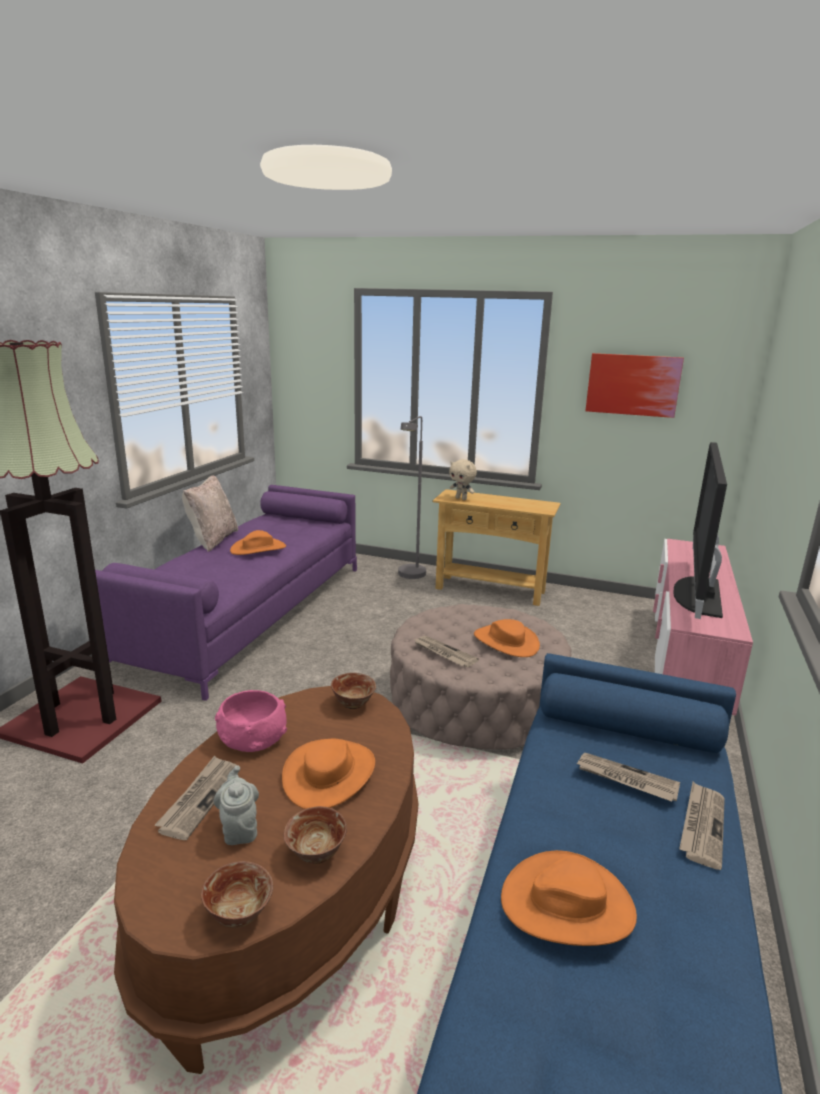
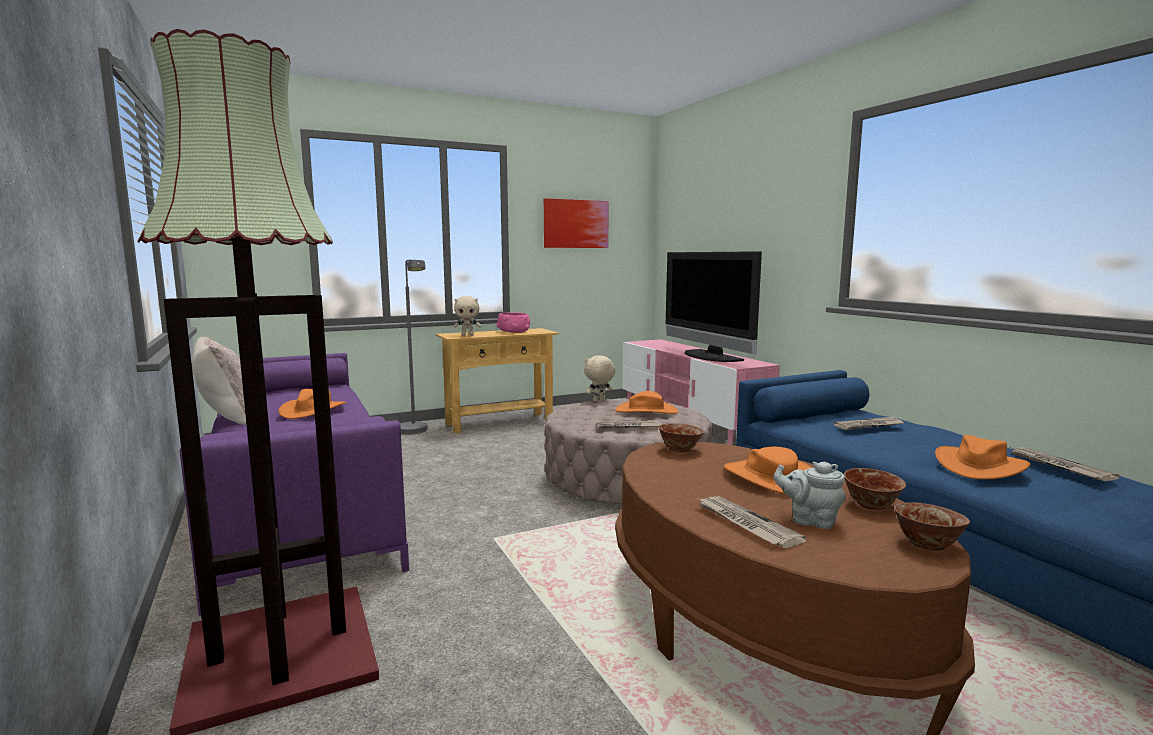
camera: 45 degrees left, 10 degrees down
pink bowl [215,690,287,752] -> pink bowl moved to [496,312,530,333]
newspaper [679,782,725,870] -> newspaper moved to [1010,447,1120,481]
none -> beige plush toy [584,355,615,402]

